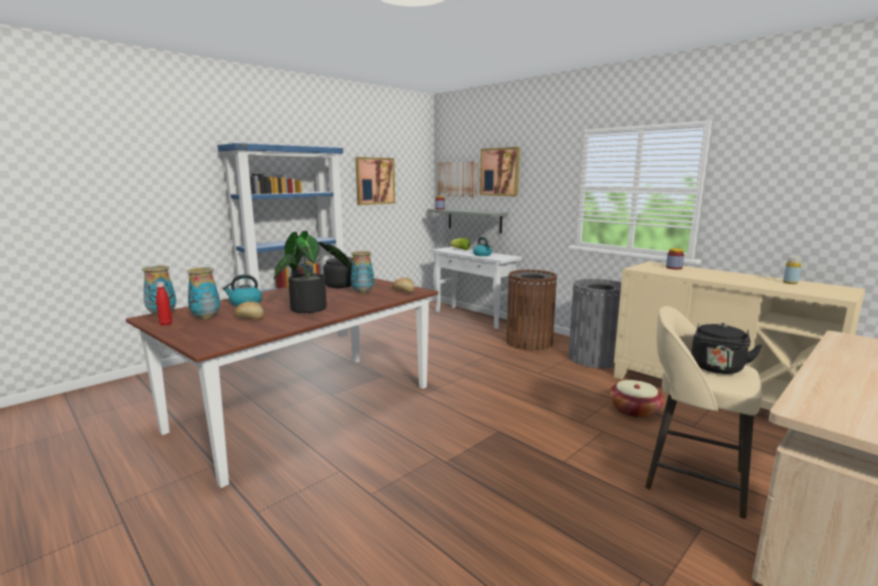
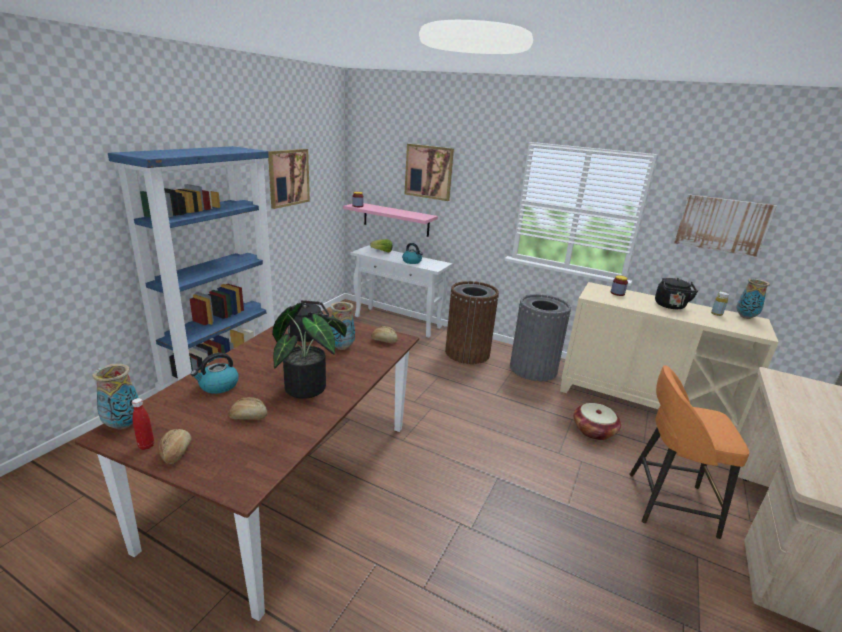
camera: 20 degrees left, 10 degrees up
vase [186,267,220,320] -> vase moved to [736,279,770,319]
grey shelf [428,208,509,233] -> pink shelf [343,203,438,237]
picture [438,161,477,197] -> picture moved to [674,194,777,257]
beige stool [645,306,762,519] -> orange stool [629,365,749,539]
black kettle [691,323,763,374] -> black kettle moved to [655,278,698,309]
none -> bread [159,429,192,464]

